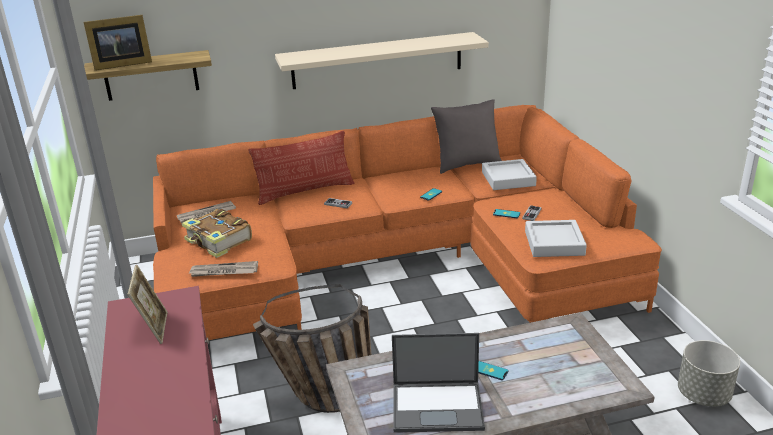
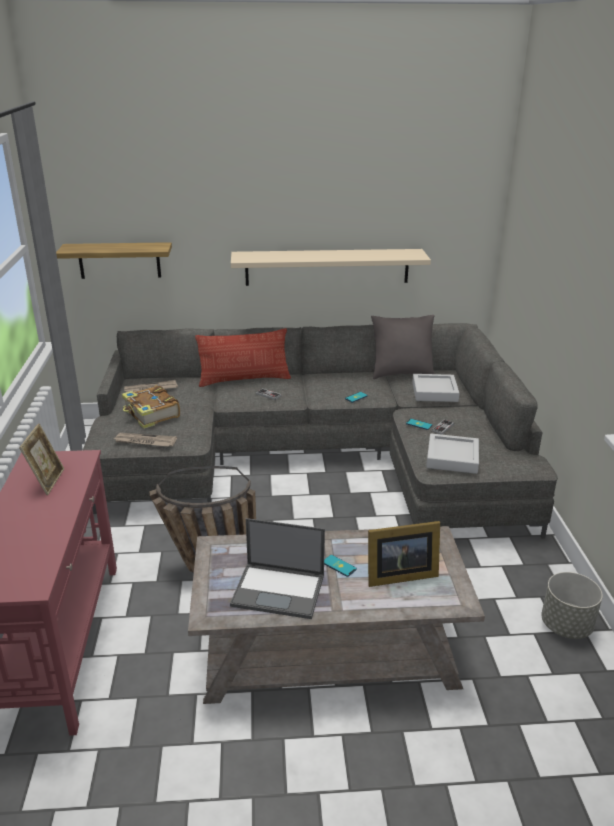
camera: 10 degrees right, 0 degrees up
picture frame [84,15,152,70] -> picture frame moved to [368,521,440,587]
orange sofa [153,105,662,340] -> grey sofa [83,323,558,539]

